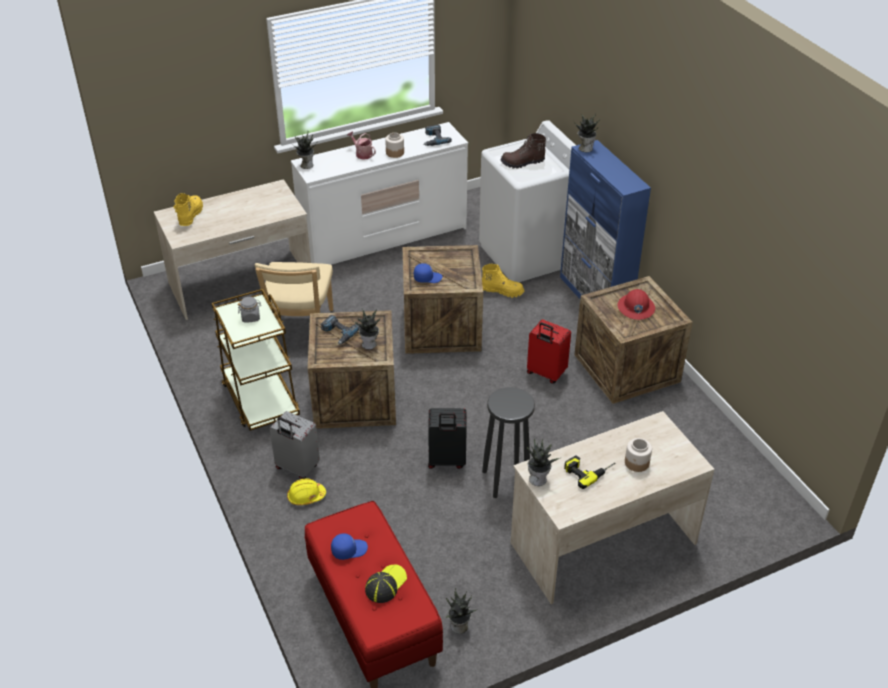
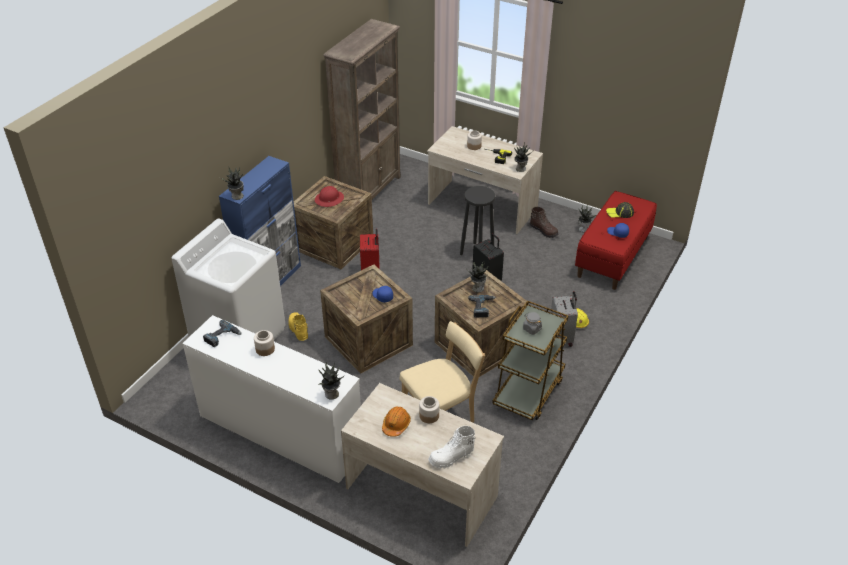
camera: 125 degrees left, 0 degrees up
yellow boot [174,193,203,226] -> white boot [428,426,475,468]
watering can [347,131,376,160] -> none
brown boot [500,133,546,169] -> brown boot moved to [530,207,558,238]
none -> brown bookcase [323,19,401,199]
none -> orange hard hat [382,407,411,437]
none -> jar [419,396,439,423]

